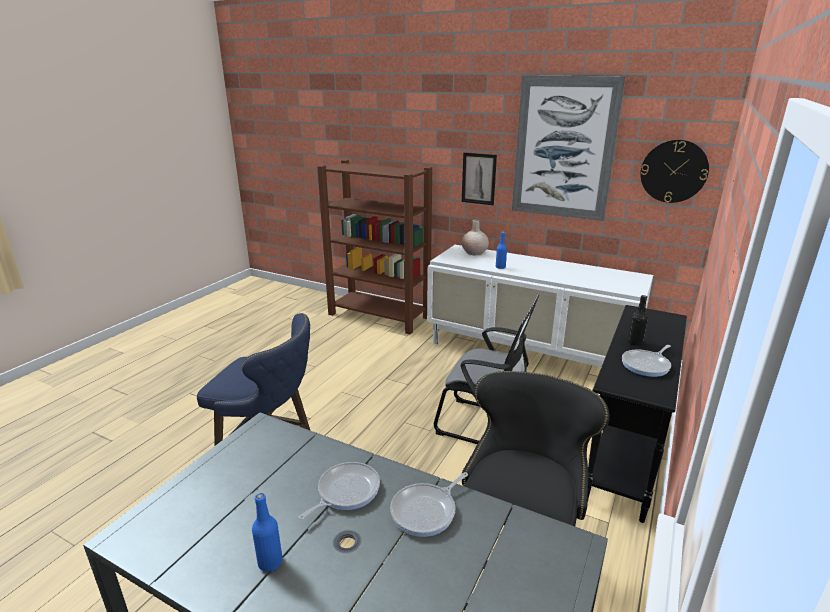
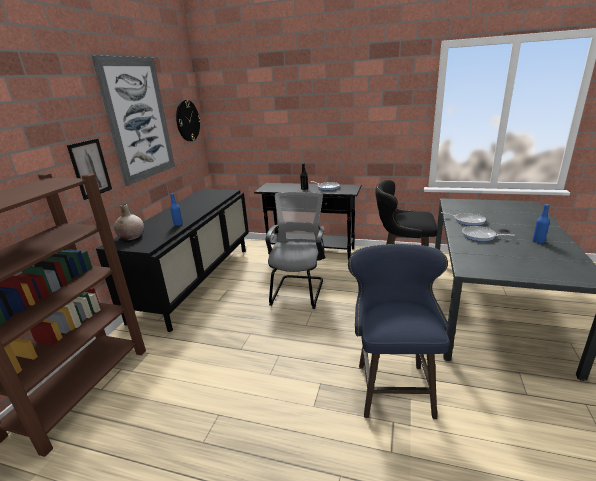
camera: 100 degrees left, 0 degrees up
white cabinet [427,245,653,367] -> black cabinet [96,189,249,332]

